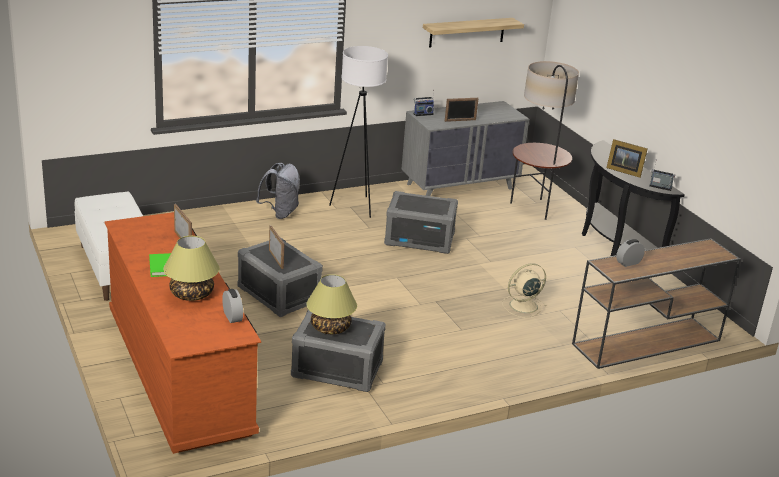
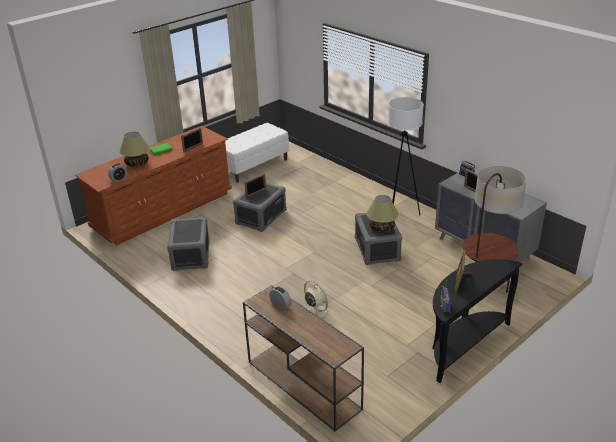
camera: 75 degrees right, 5 degrees up
grey backpack [256,163,300,219] -> none
table lamp [306,274,357,334] -> table lamp moved to [366,195,398,233]
shelf [423,18,524,48] -> none

